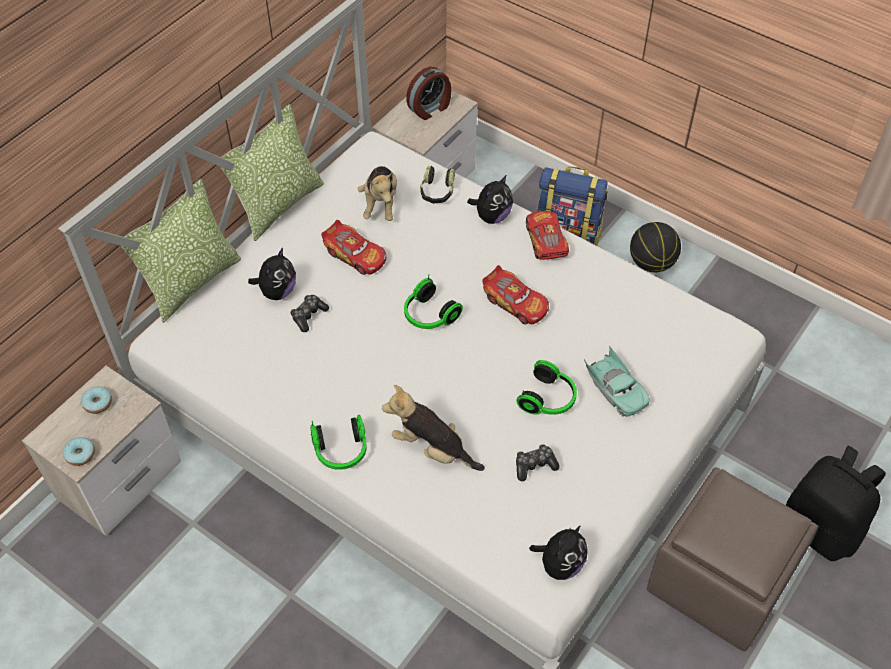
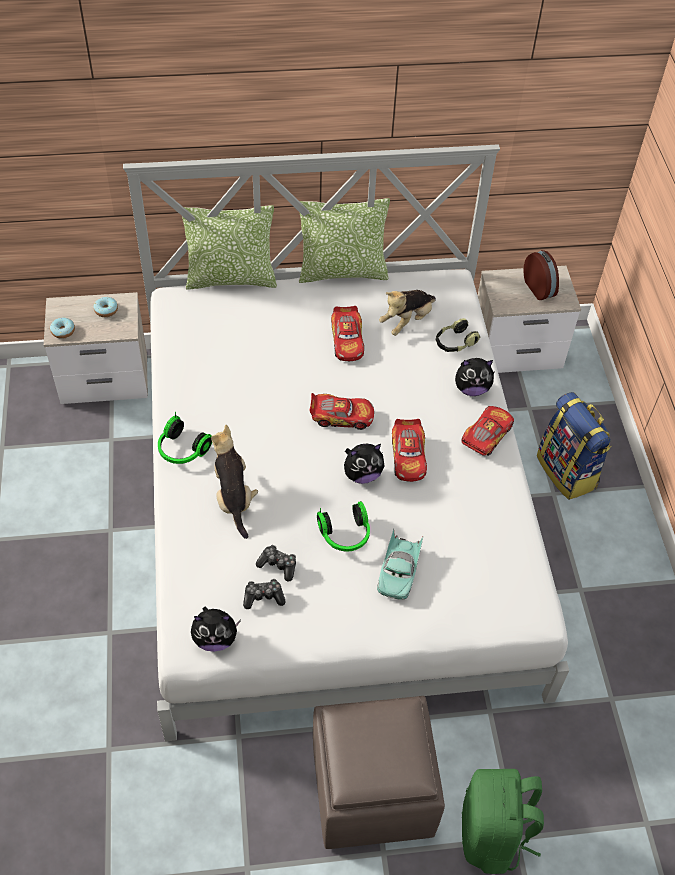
camera: 45 degrees right, 0 degrees up
plush toy [248,248,296,300] -> plush toy moved to [344,444,384,484]
game controller [290,295,329,332] -> game controller moved to [243,579,286,609]
headphones [404,274,463,329] -> toy car [309,393,374,430]
alarm clock [406,67,451,120] -> alarm clock turned 120 degrees counterclockwise [523,250,559,300]
basketball [630,222,681,272] -> none
black backpack [786,446,886,561] -> green backpack [462,769,544,874]

